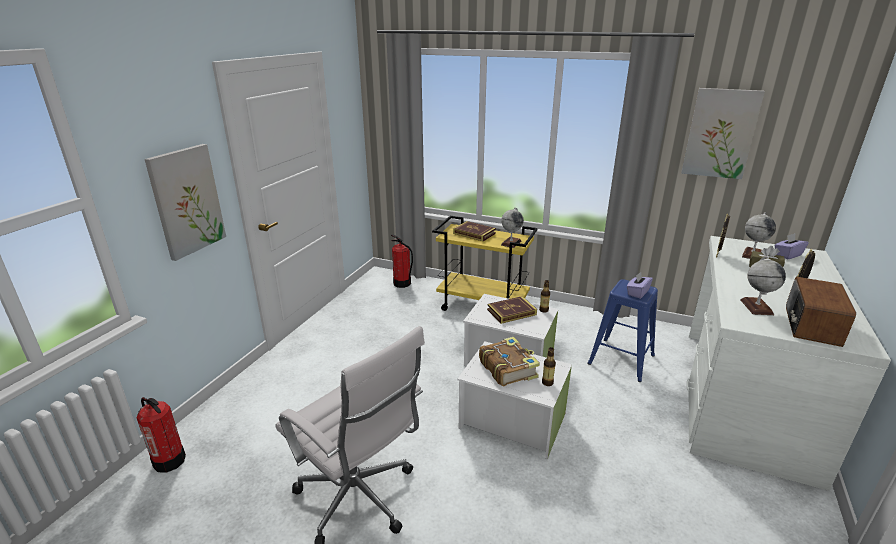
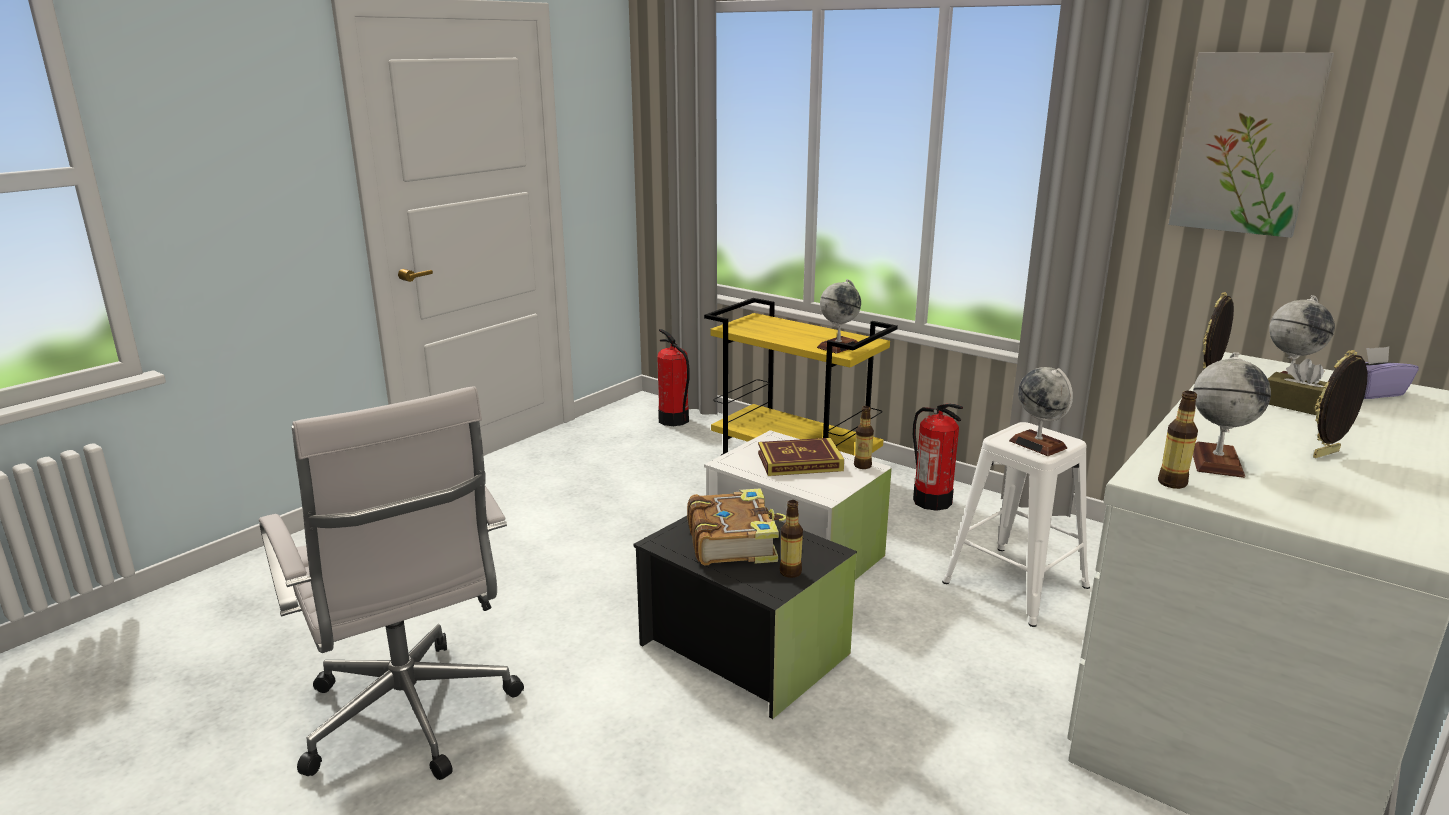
camera: 15 degrees right, 5 degrees down
fire extinguisher [136,397,186,473] -> fire extinguisher moved to [913,404,963,511]
picture [145,144,226,261] -> none
book [453,221,496,241] -> none
white storage box [457,342,572,459] -> black storage box [634,516,857,719]
blue stool [587,279,658,382] -> white stool [942,422,1090,627]
purple tissue box [627,272,653,299] -> globe [1009,367,1073,456]
radio [786,277,856,347] -> none
none -> bottle [1158,391,1198,489]

